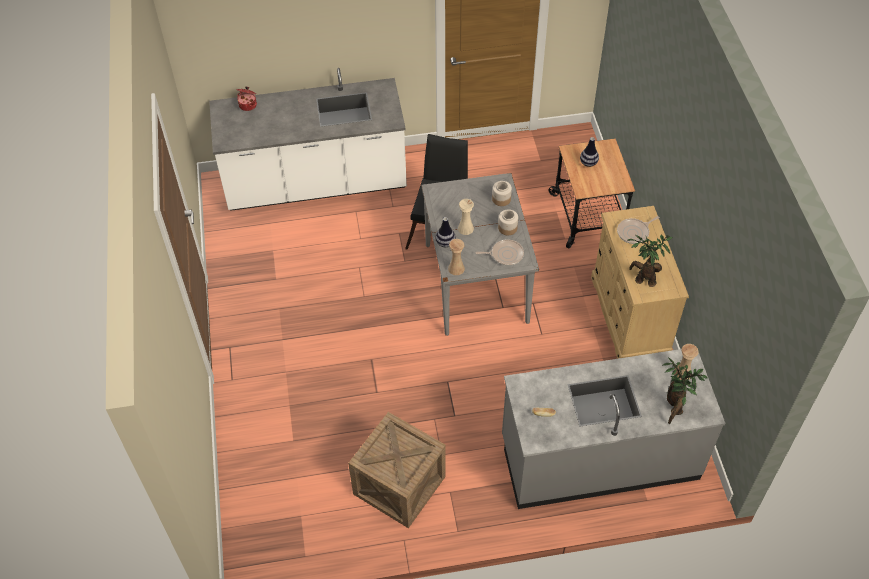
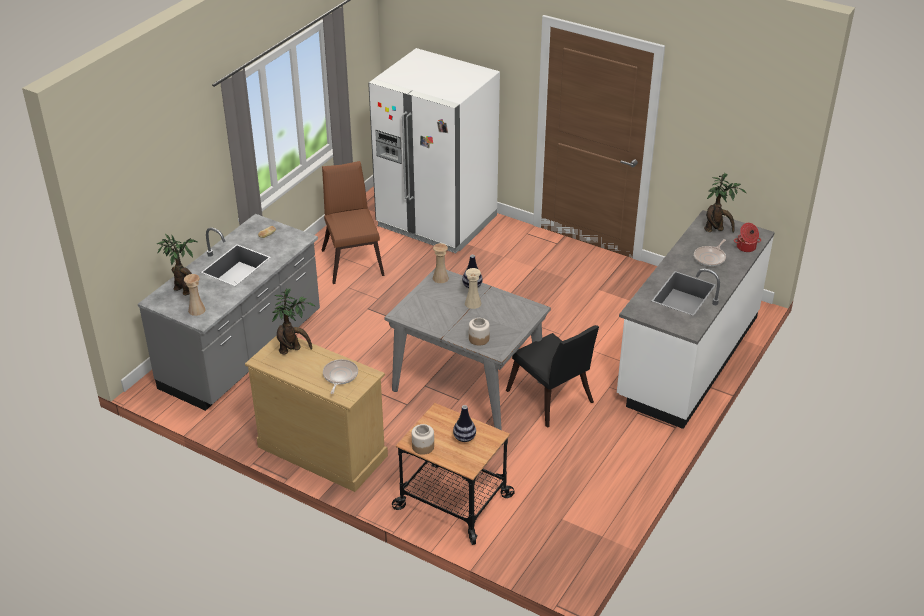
camera: 130 degrees right, 15 degrees down
crate [348,412,446,528] -> brown chair [322,161,385,284]
frying pan [476,239,524,266] -> frying pan moved to [694,239,726,266]
jar [498,209,518,235] -> jar moved to [412,424,434,455]
none -> white fridge [368,48,500,253]
none -> potted plant [704,173,746,232]

